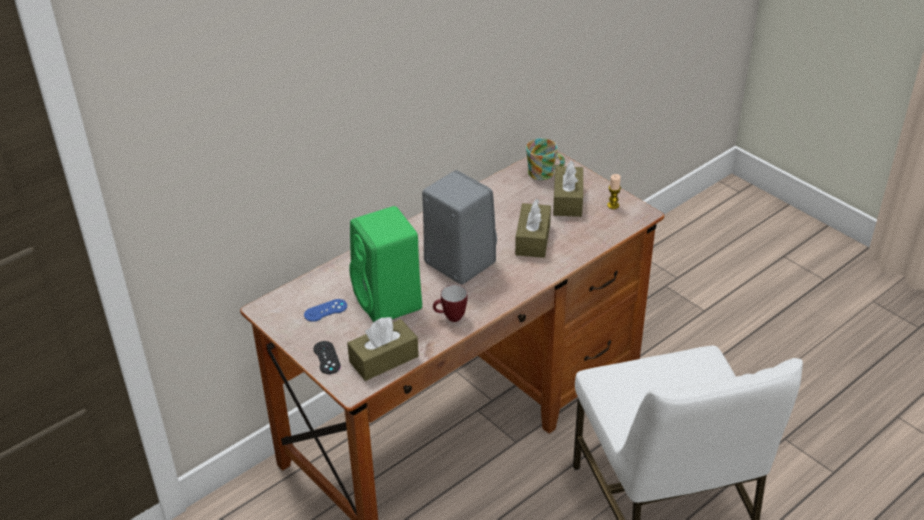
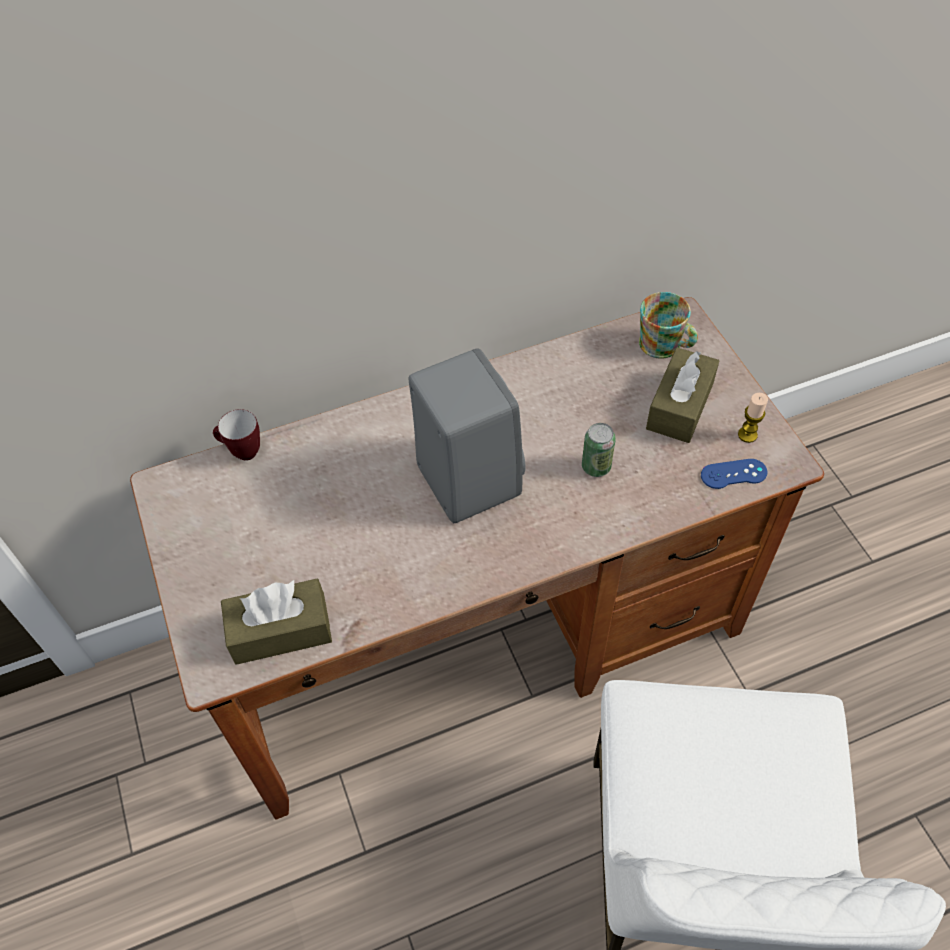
camera: 20 degrees right, 15 degrees up
blue game controller [304,299,347,322] -> blue game controller moved to [701,459,768,489]
black game controller [313,341,341,374] -> none
green speaker [349,206,422,322] -> none
mug [433,285,468,322] -> mug moved to [213,409,260,461]
brown tissue box [515,199,551,258] -> can [582,423,616,477]

